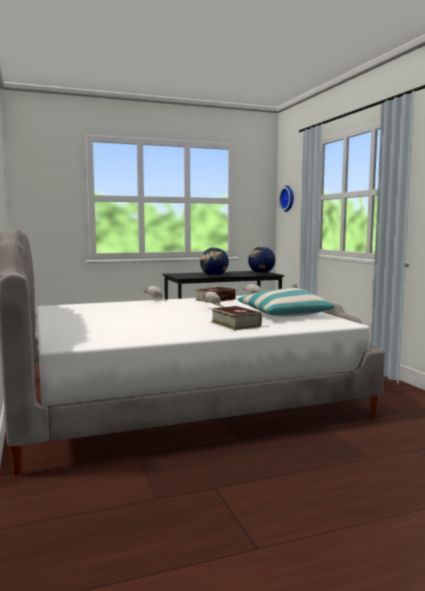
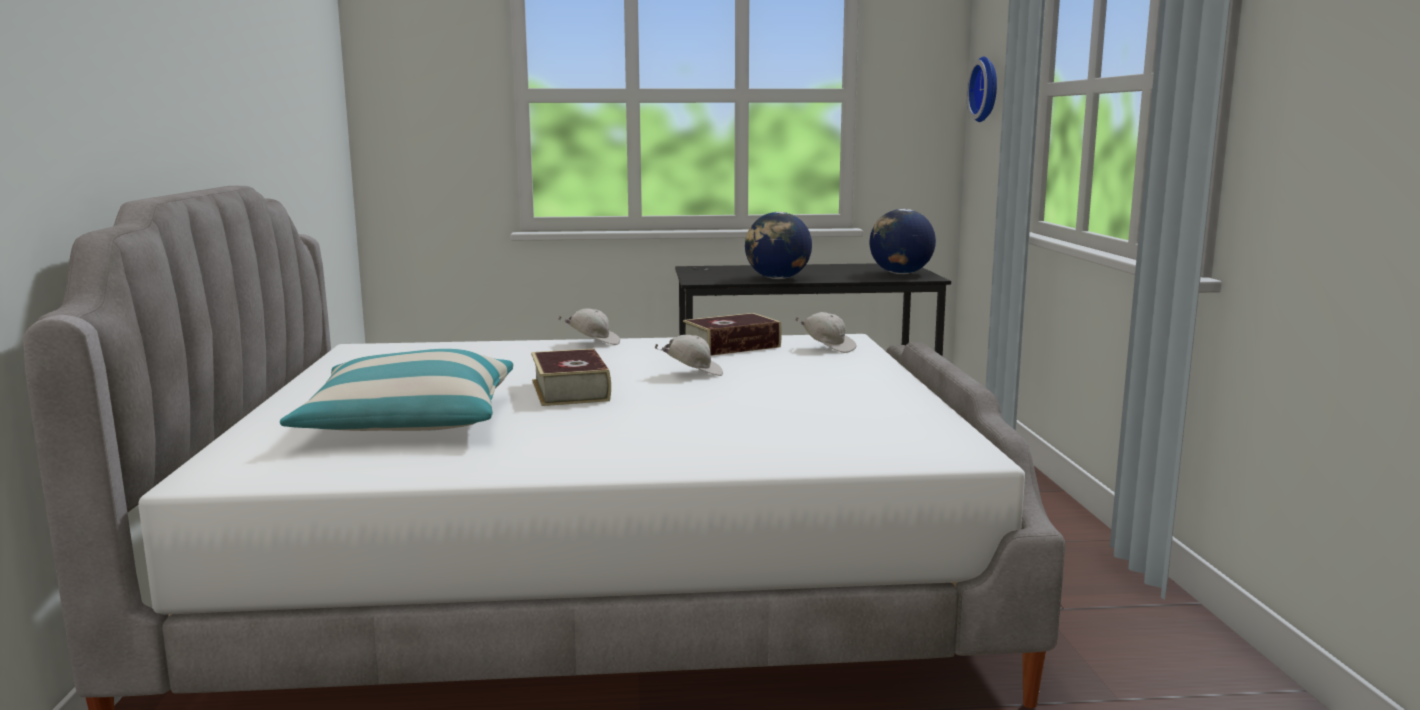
camera: 15 degrees right, 5 degrees up
book [211,306,262,330] -> book moved to [531,349,611,406]
pillow [238,288,334,316] -> pillow moved to [280,349,513,431]

